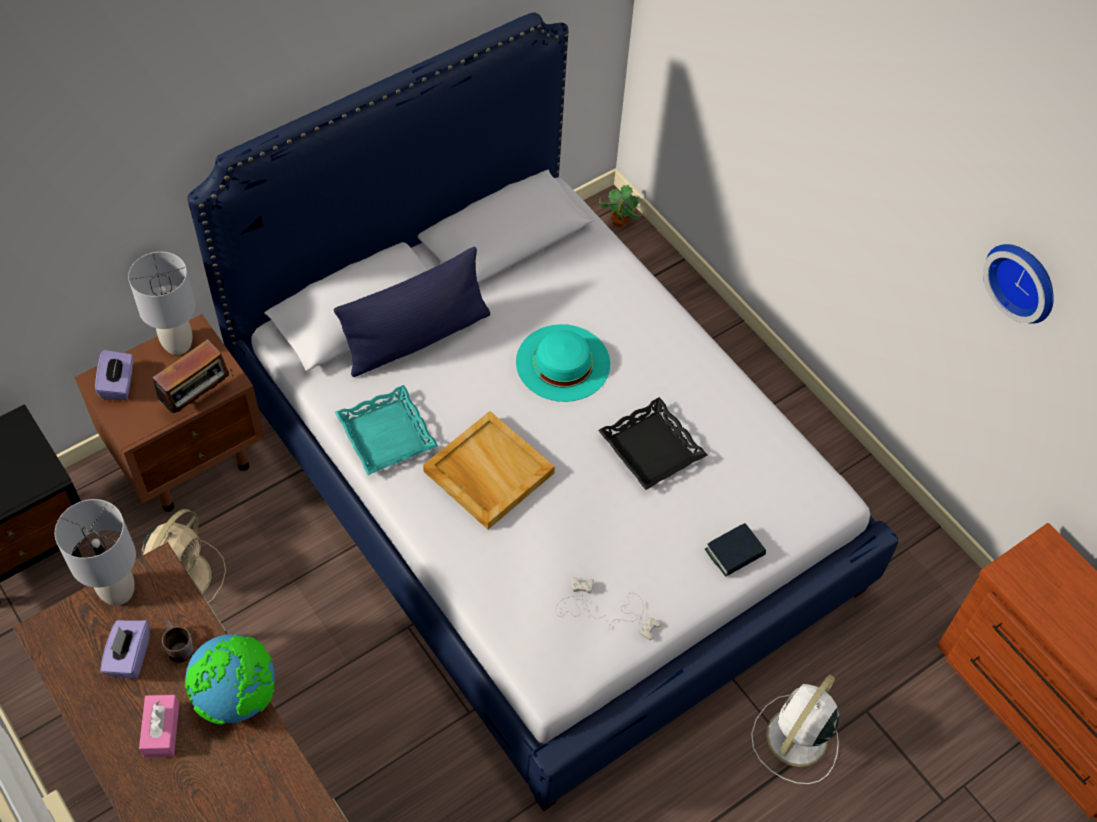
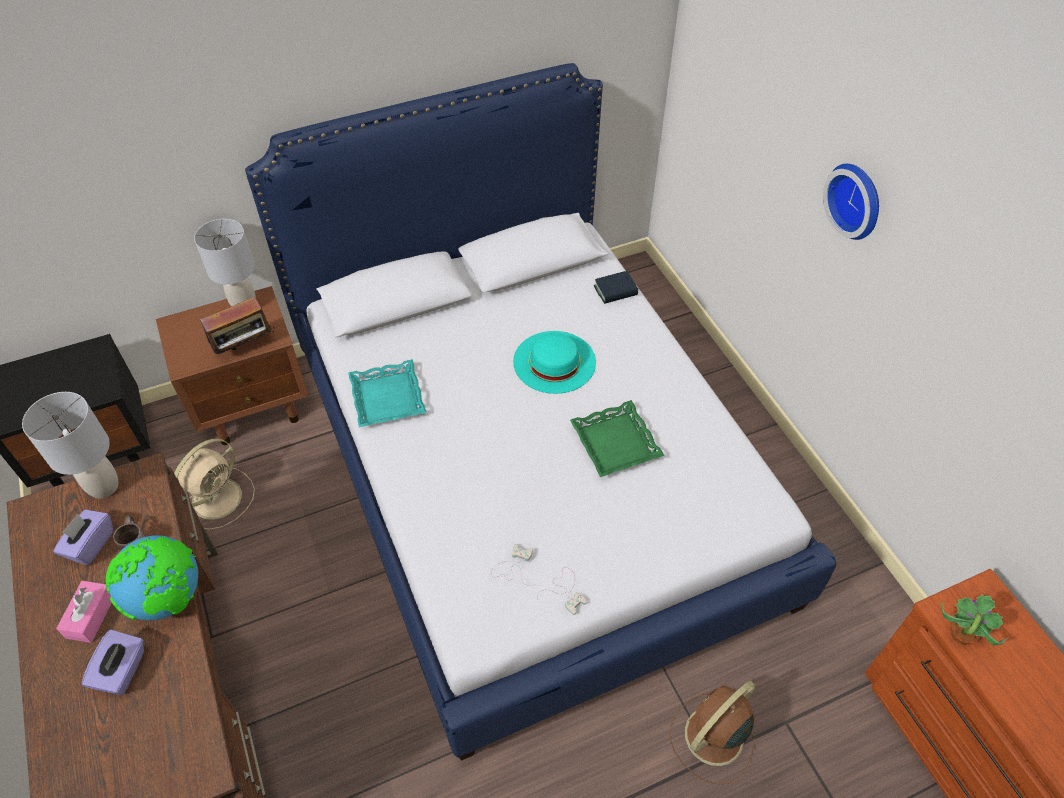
camera: 15 degrees right, 5 degrees down
purple tissue box [95,350,133,400] -> purple tissue box moved to [82,630,144,695]
blue pillow [334,247,490,377] -> none
beige tray [423,411,555,529] -> none
black tray [598,397,707,490] -> green tray [570,400,664,477]
potted plant [599,185,645,228] -> potted plant moved to [942,595,1008,646]
book [705,523,766,577] -> book moved to [594,271,638,304]
white fan [751,675,839,784] -> brown fan [670,681,757,785]
wall clock [983,244,1054,324] -> wall clock moved to [823,164,879,240]

